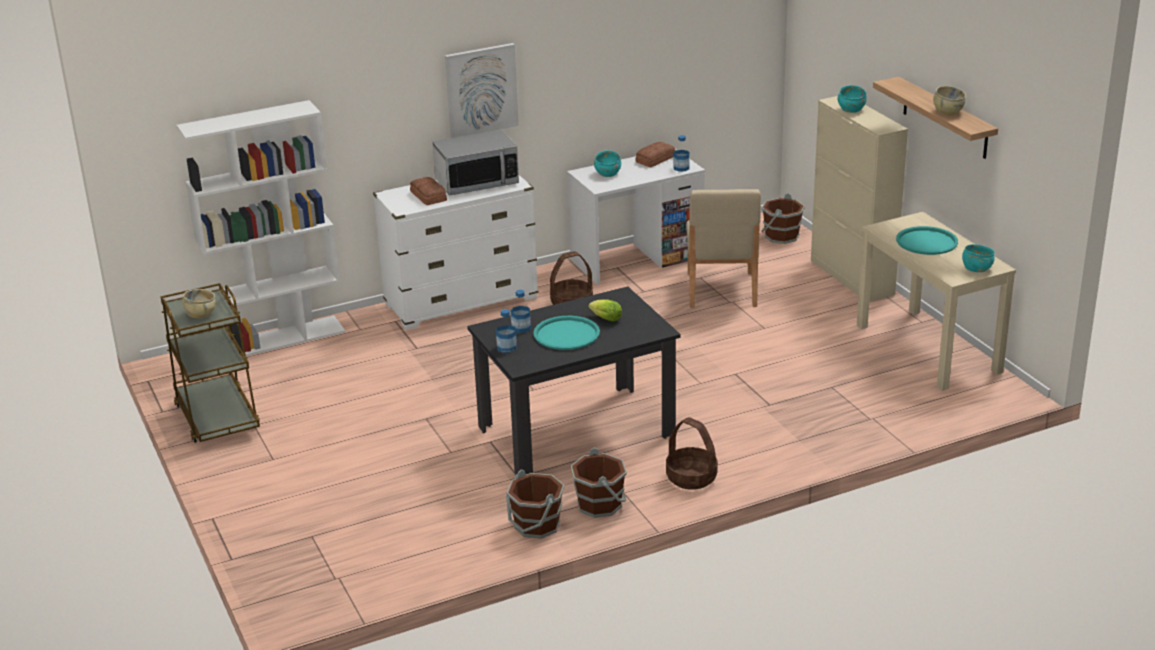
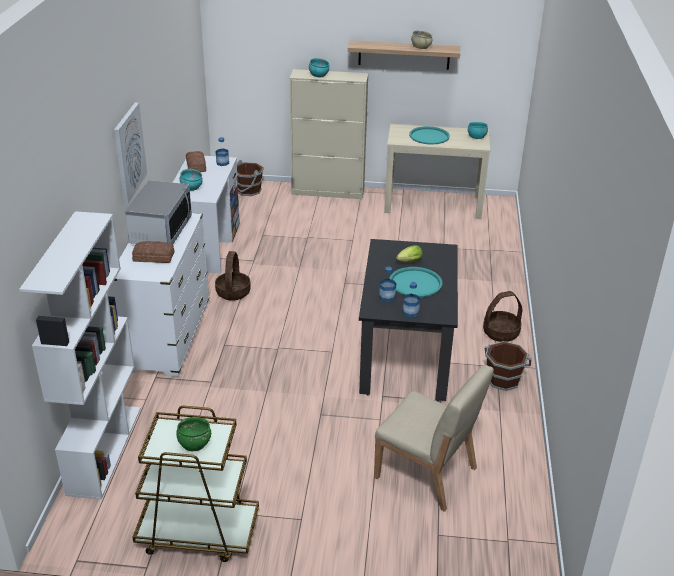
camera: 60 degrees left, 5 degrees up
beige bowl [182,289,216,318] -> green bowl [176,417,211,451]
brown bucket [506,470,564,539] -> none
beige chair [686,189,761,308] -> beige chair moved to [374,365,494,512]

